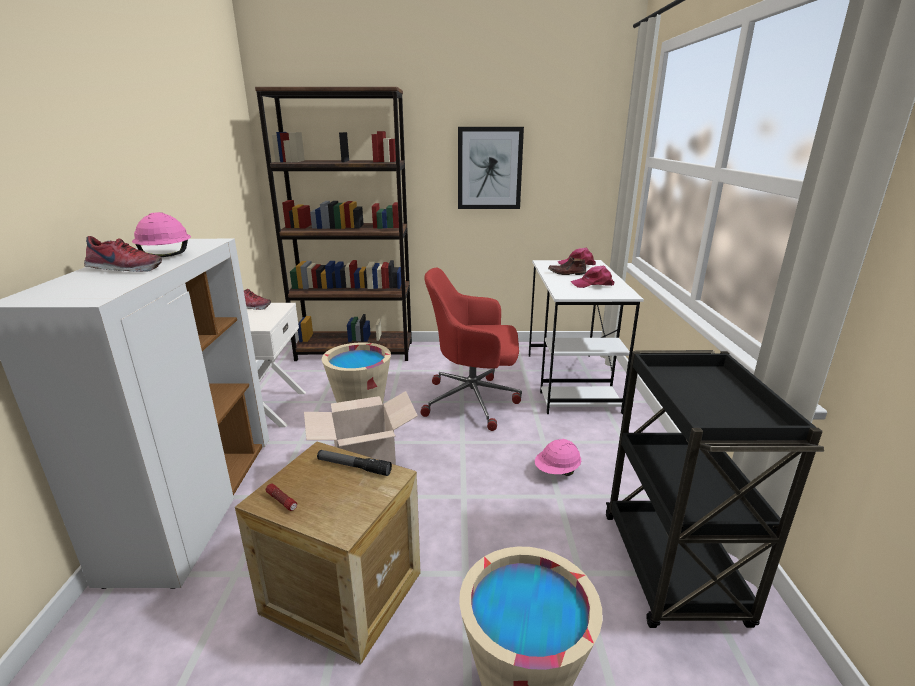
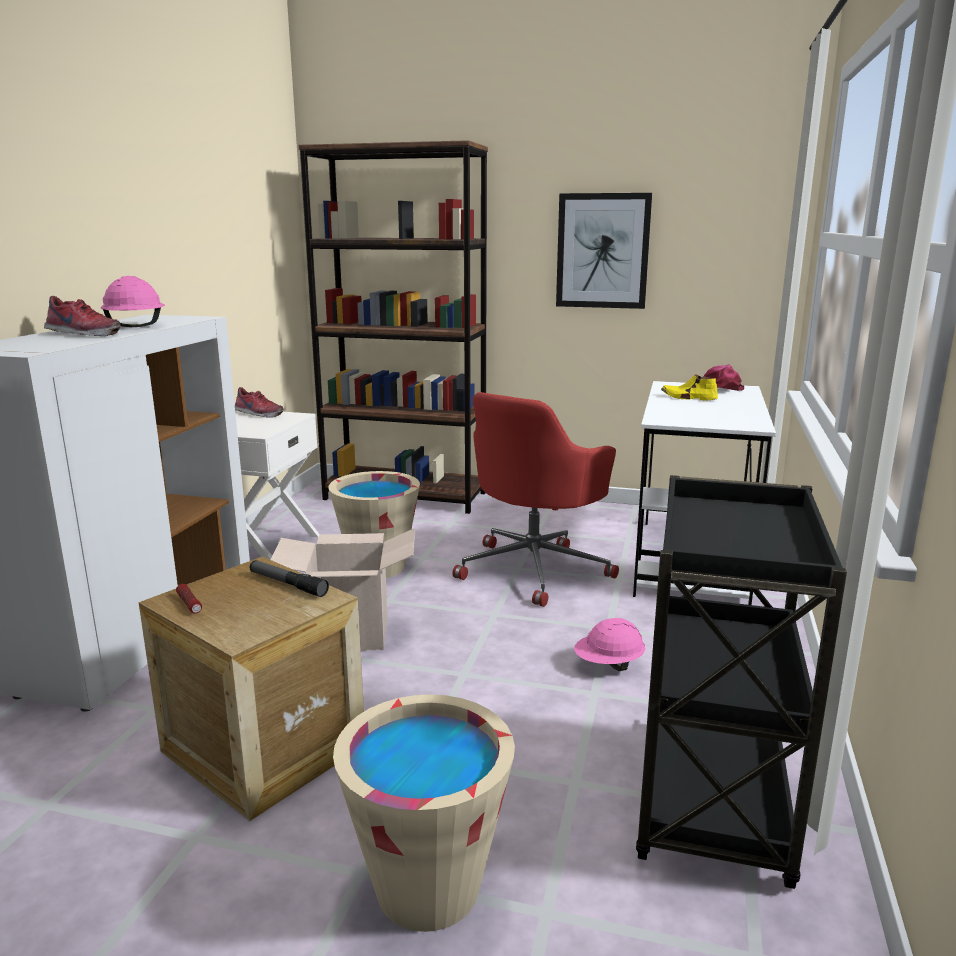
camera: 15 degrees right, 5 degrees down
red office chair [420,268,522,431] -> red office chair turned 75 degrees counterclockwise [452,392,619,607]
brown shoe [548,257,586,275] -> yellow shoe [661,374,718,400]
pink cap [570,265,614,288] -> none

